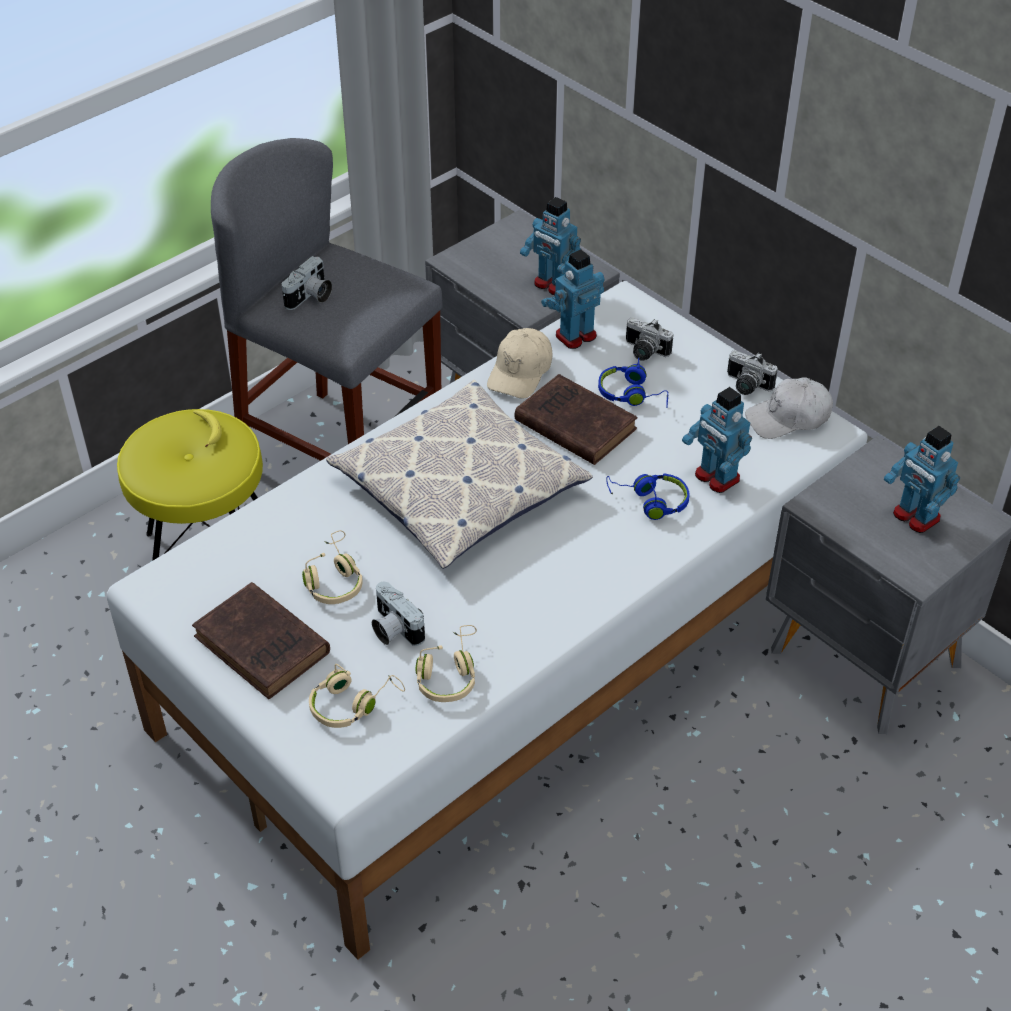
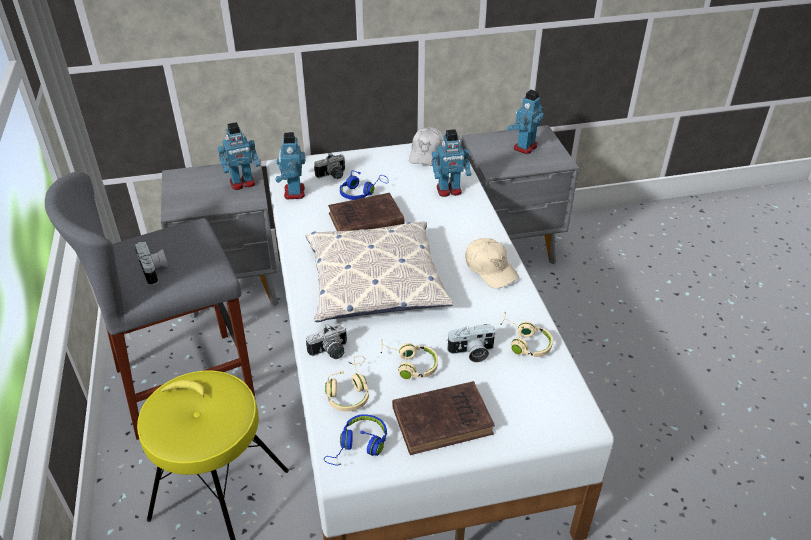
camera: 60 degrees left, 5 degrees down
beige headphones [309,664,405,728] -> beige headphones moved to [325,356,369,412]
beige cap [487,328,553,399] -> beige cap moved to [465,238,519,289]
blue headphones [606,473,689,520] -> blue headphones moved to [324,414,387,466]
camera [727,350,778,395] -> camera moved to [306,324,347,359]
toy robot [884,426,960,533] -> toy robot turned 135 degrees clockwise [507,89,544,154]

